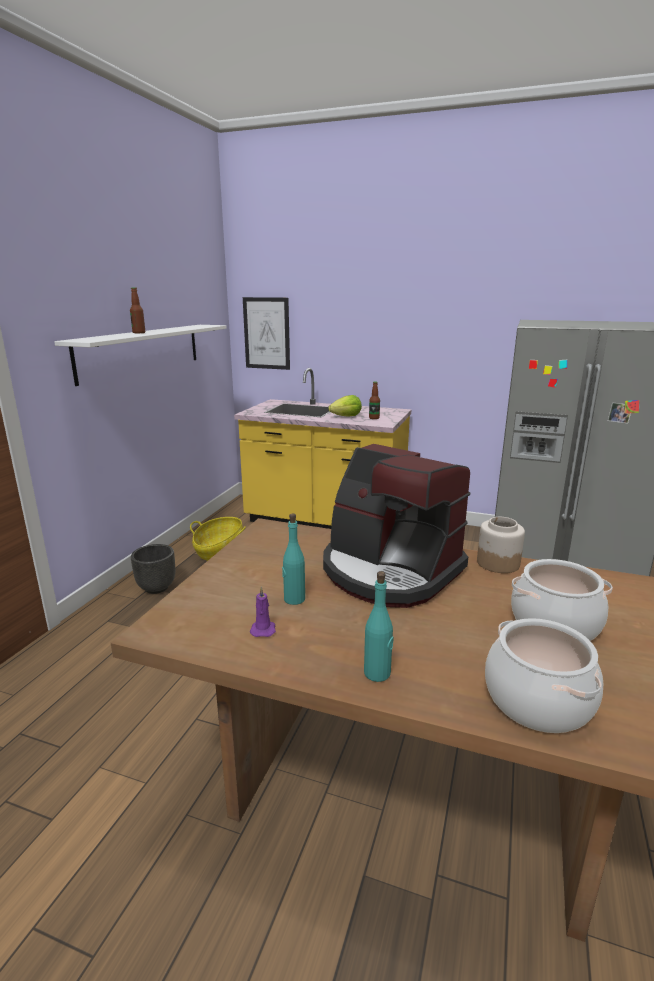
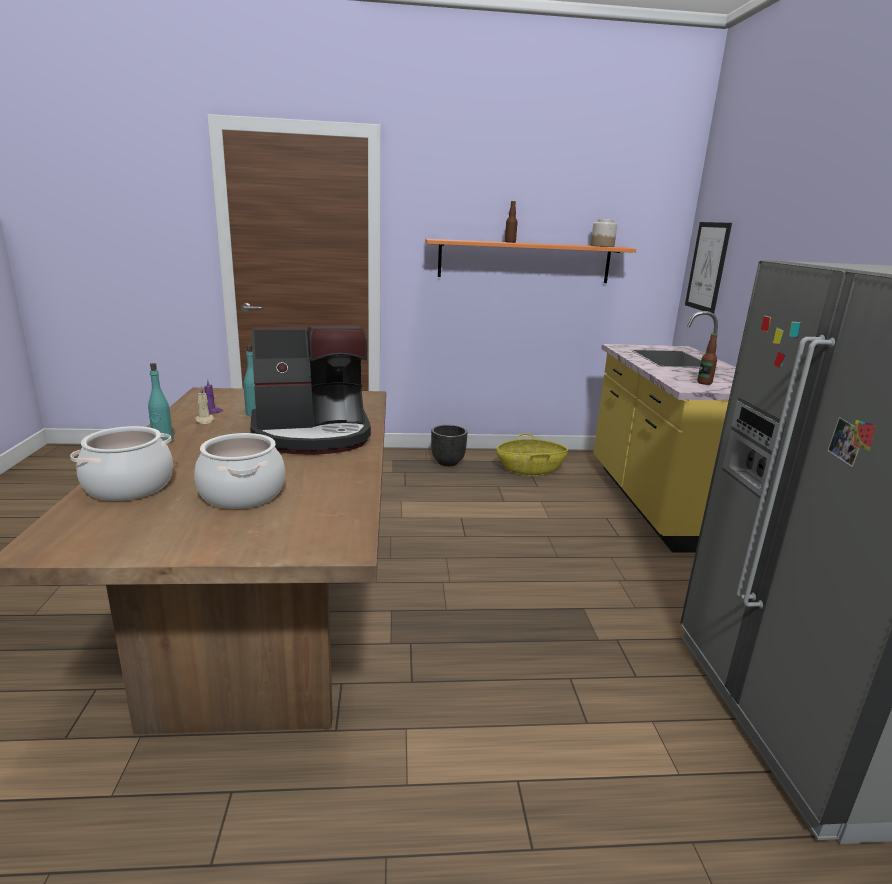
camera: 65 degrees right, 0 degrees up
white shelf [54,325,227,386] -> orange shelf [425,239,636,283]
coffee machine [323,444,470,608] -> coffee machine turned 120 degrees counterclockwise [250,326,371,455]
lettuce [328,395,362,416] -> none
jar [477,517,525,573] -> jar moved to [591,219,617,247]
none -> beige candle [194,386,214,424]

